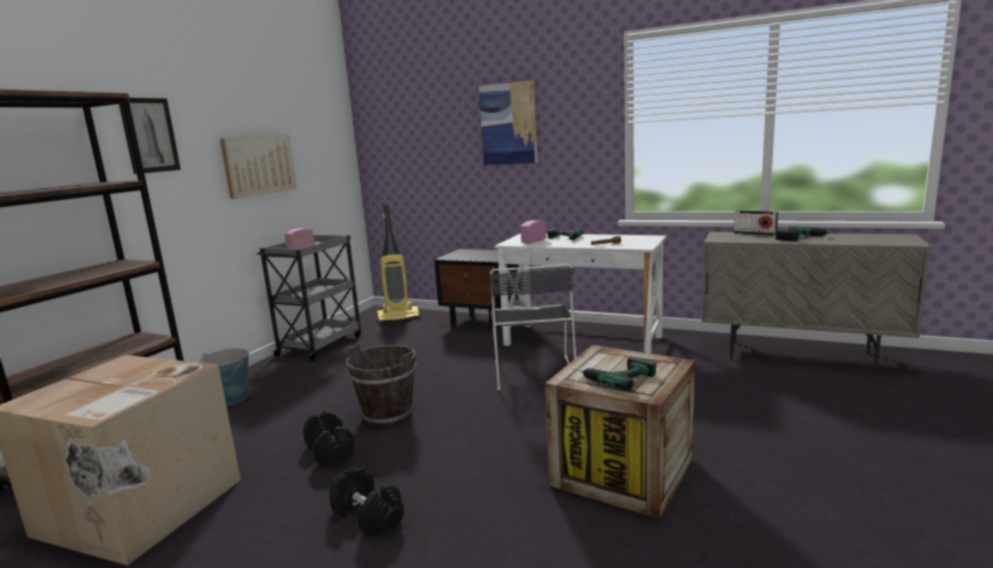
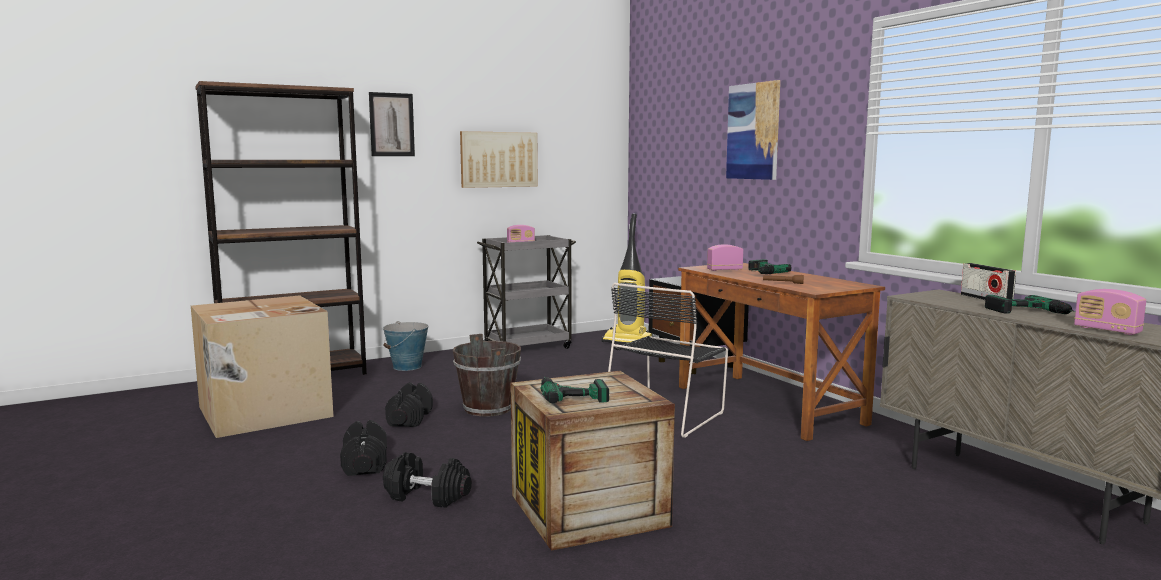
camera: 35 degrees right, 5 degrees down
white desk [494,233,666,354] -> brown desk [678,263,885,441]
none -> black dumbbell [383,452,472,508]
none -> radio [1074,289,1146,335]

